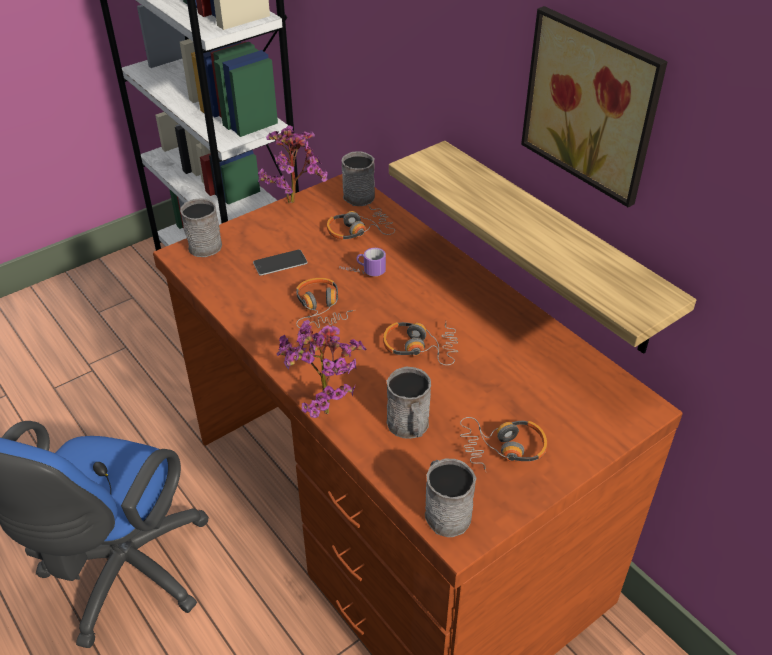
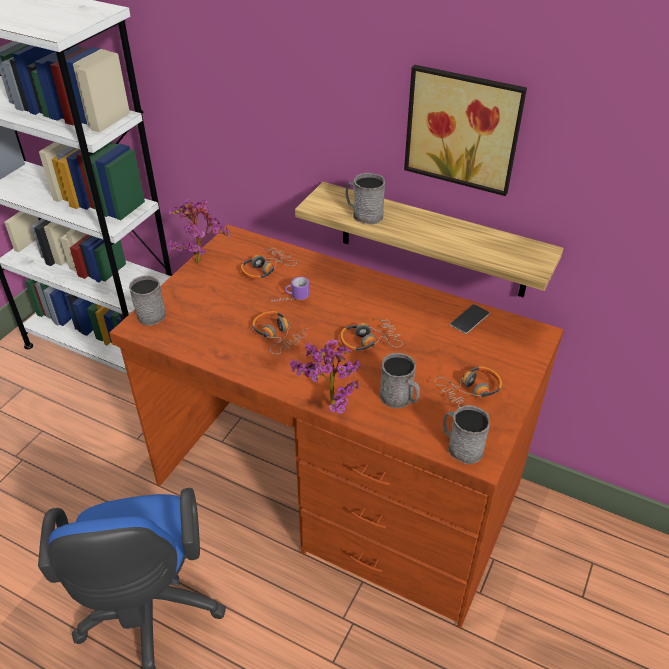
camera: 25 degrees left, 0 degrees up
phone [253,250,308,276] -> phone moved to [450,304,490,334]
grey mug [341,151,375,206] -> grey mug moved to [346,173,385,225]

